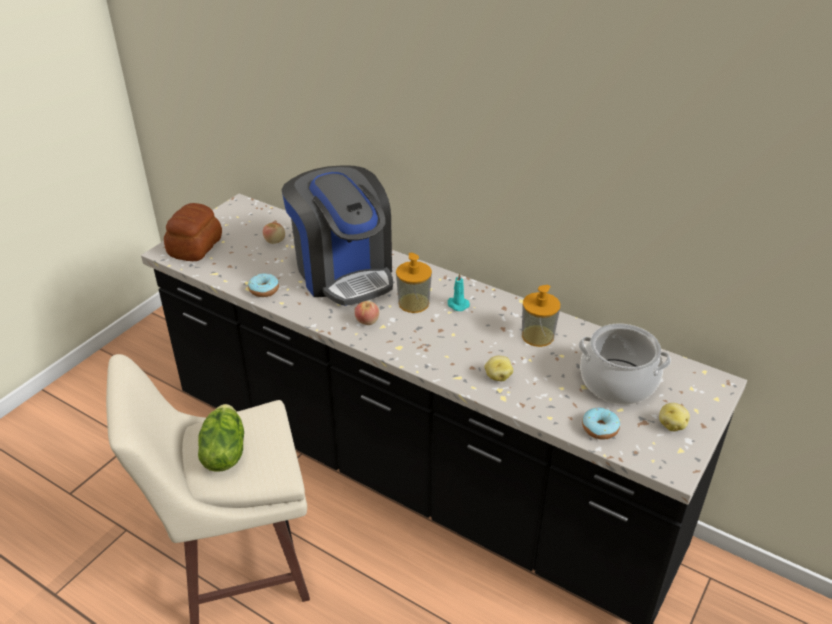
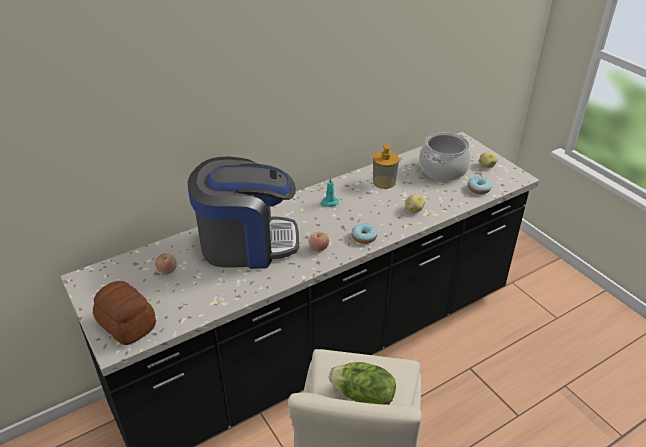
camera: 65 degrees left, 0 degrees up
donut [248,273,279,297] -> donut moved to [352,223,377,244]
soap dispenser [396,253,432,313] -> none

